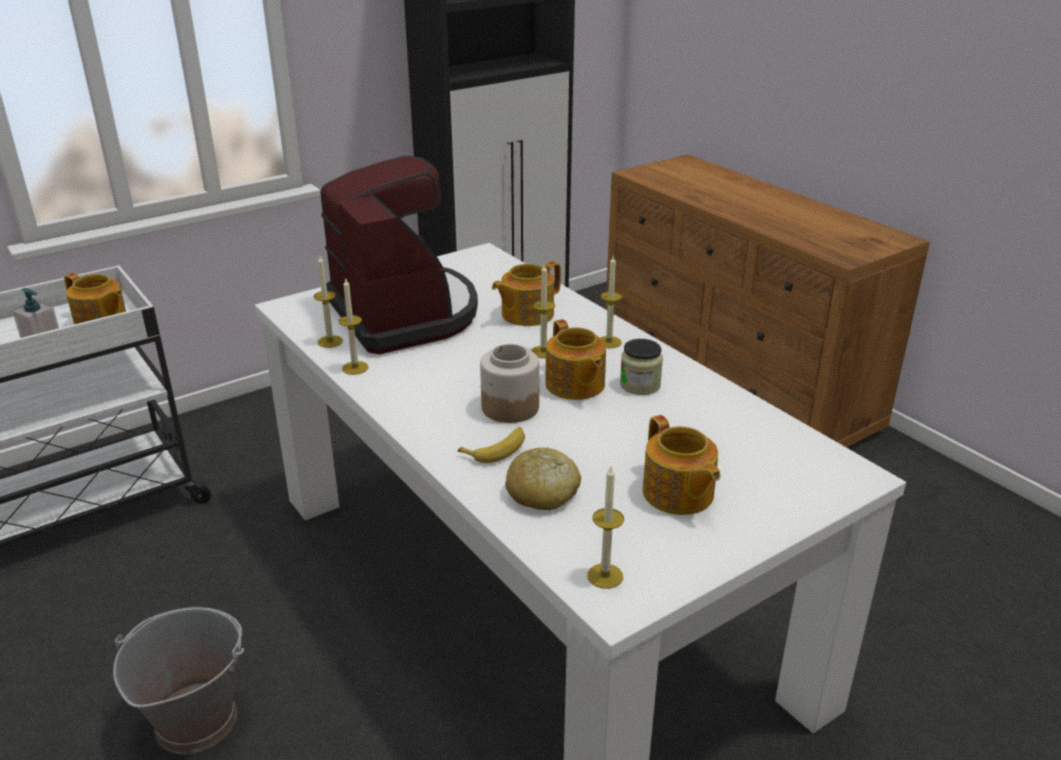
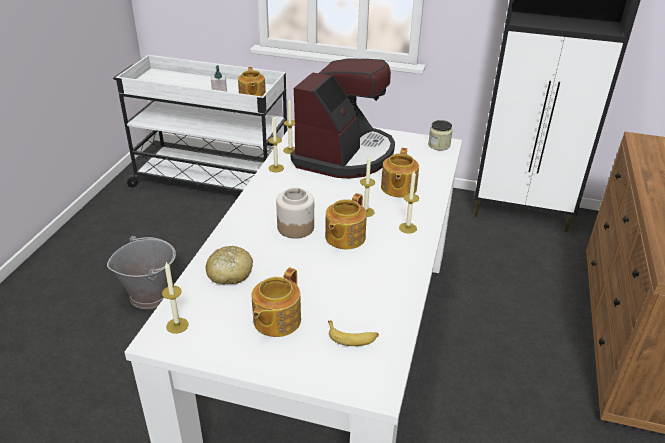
camera: 50 degrees right, 5 degrees up
banana [458,427,525,463] -> banana moved to [328,321,379,346]
teapot [492,261,561,326] -> teapot turned 90 degrees counterclockwise [381,148,419,198]
jar [620,339,663,395] -> jar moved to [428,120,453,151]

